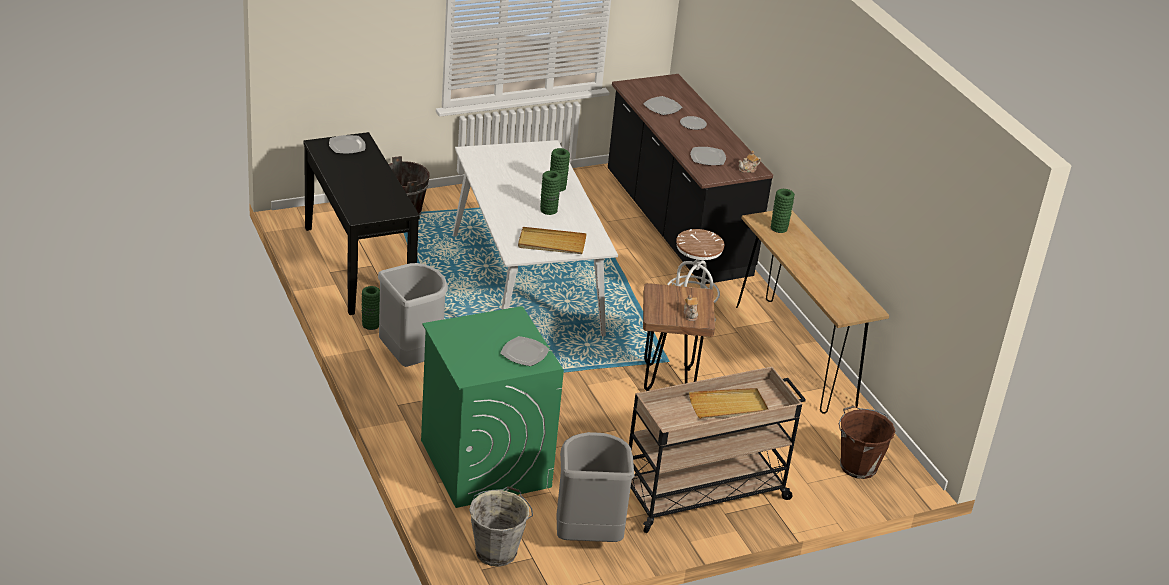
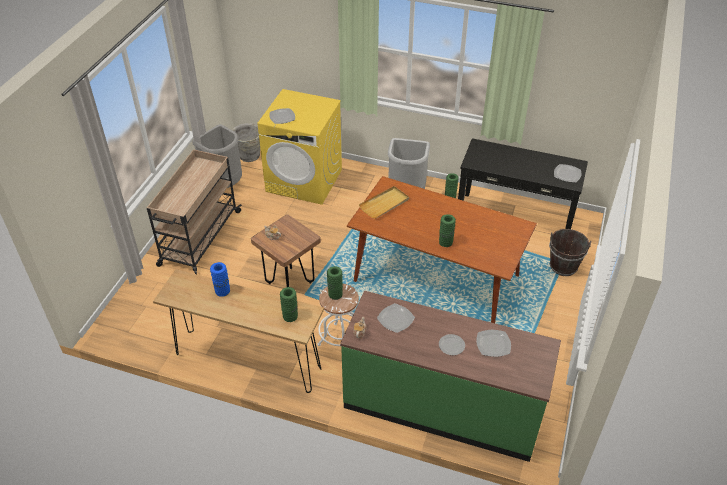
camera: 135 degrees right, 10 degrees up
green washing machine [421,306,564,508] -> yellow washing machine [257,89,342,205]
white dining table [453,140,618,336] -> brown dining table [347,176,537,323]
green vase [540,171,561,215] -> green vase moved to [327,266,343,300]
black counter [608,74,773,284] -> green counter [340,291,561,462]
beige tray [689,388,769,419] -> none
brown bucket [839,406,895,479] -> none
none -> blue vase [210,262,230,297]

